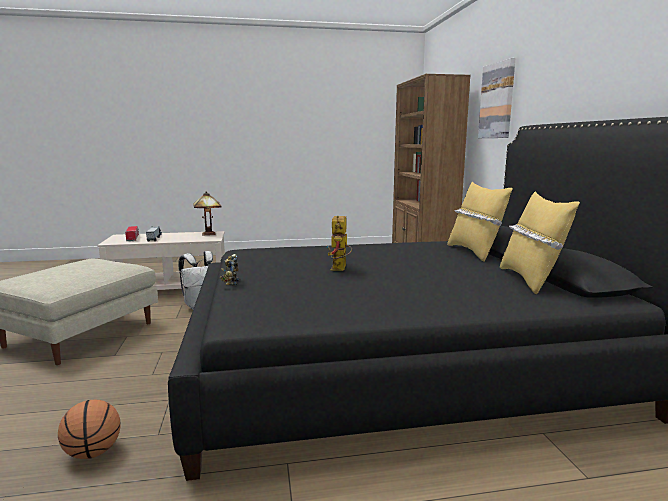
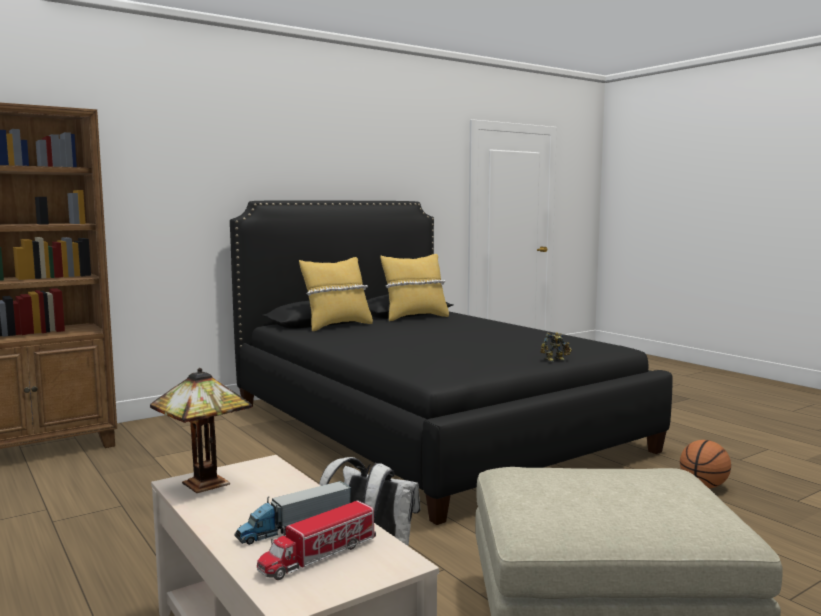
camera: 115 degrees left, 5 degrees down
toy robot [326,216,352,271] -> none
picture [478,58,516,138] -> none

